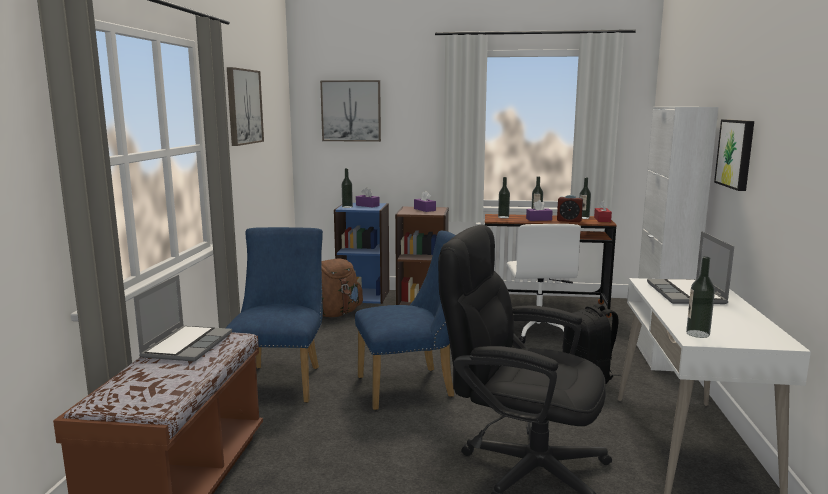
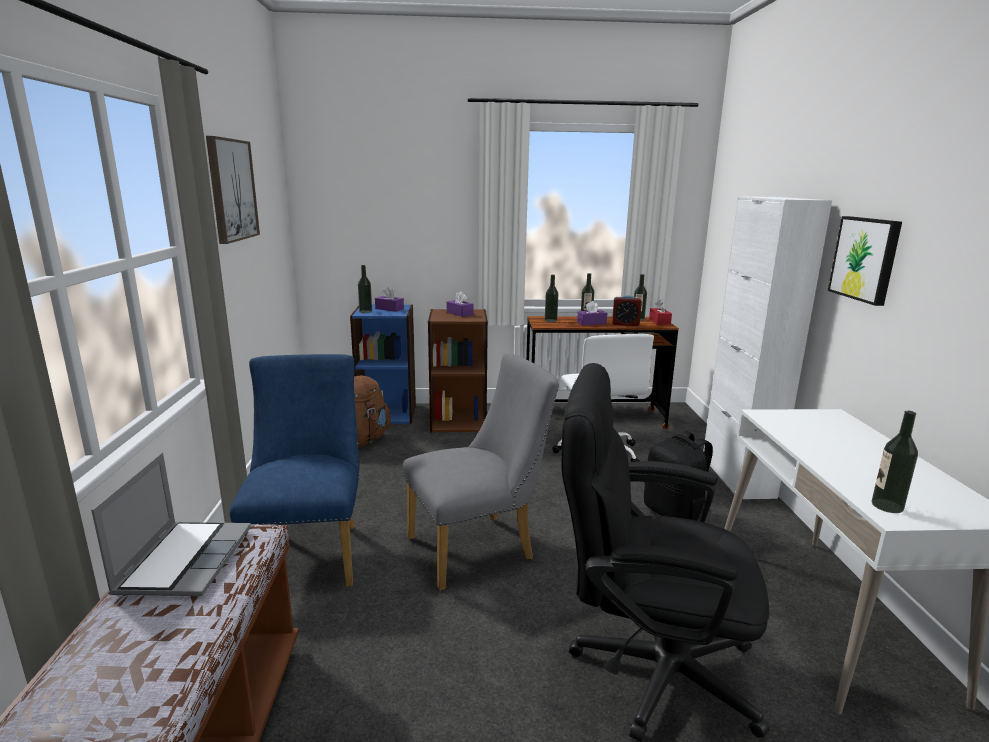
camera: 10 degrees left, 5 degrees up
picture [320,80,381,142] -> none
blue chair [355,230,456,410] -> grey chair [403,353,559,591]
laptop [647,231,734,304] -> none

